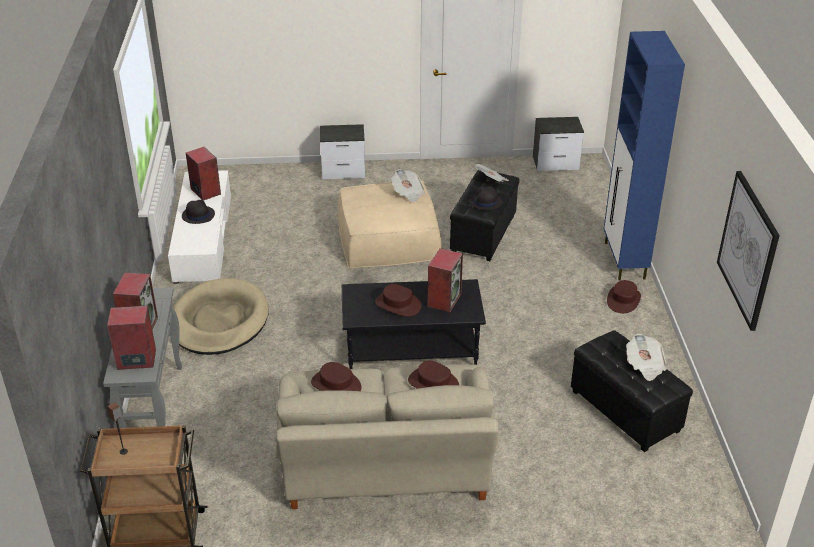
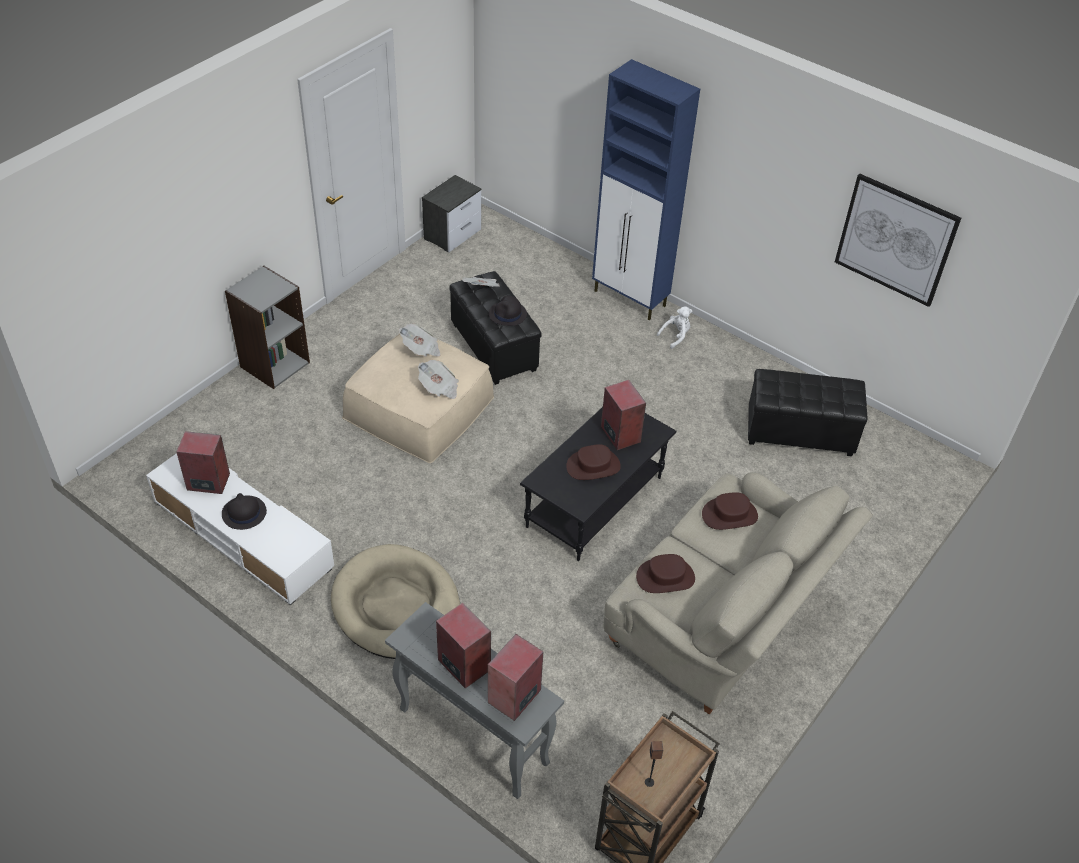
camera: 50 degrees left, 10 degrees up
nightstand [320,124,365,179] -> grey bookcase [225,266,310,389]
brown hat [607,280,641,313] -> white plush toy [657,306,692,349]
newspaper [626,334,667,381] -> newspaper moved to [418,360,459,399]

